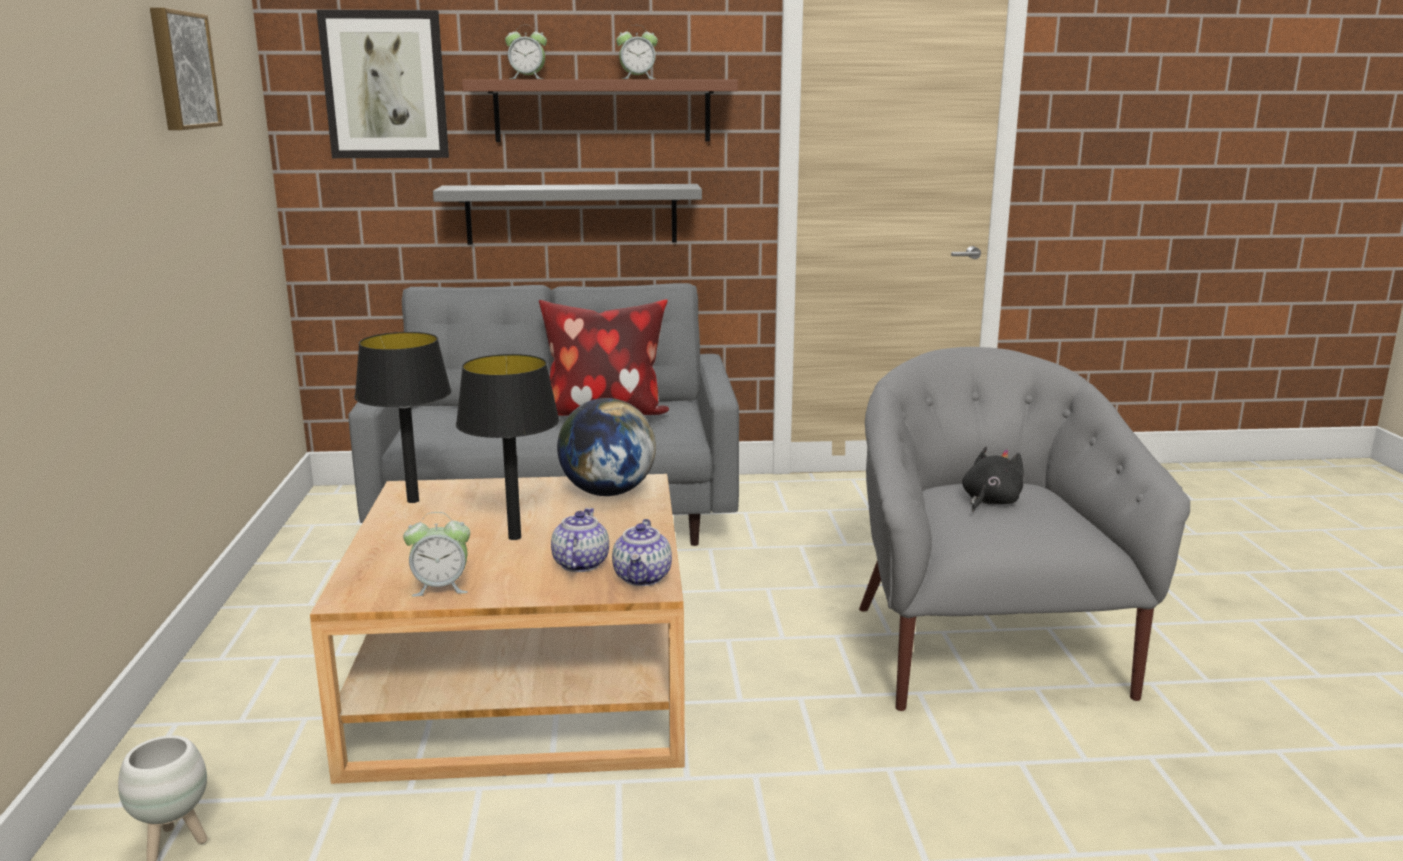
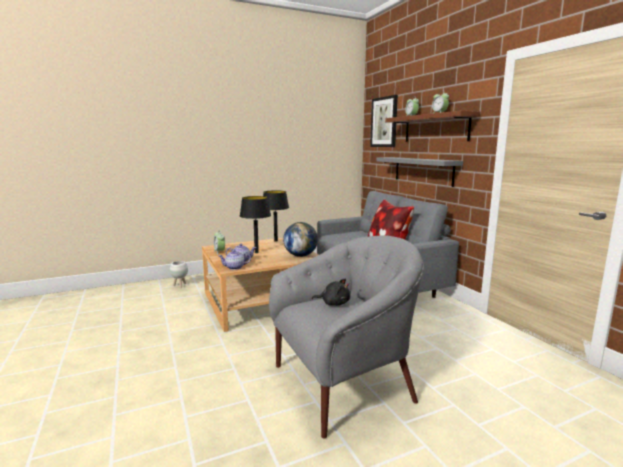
camera: 70 degrees right, 5 degrees down
picture [150,8,223,130] -> none

